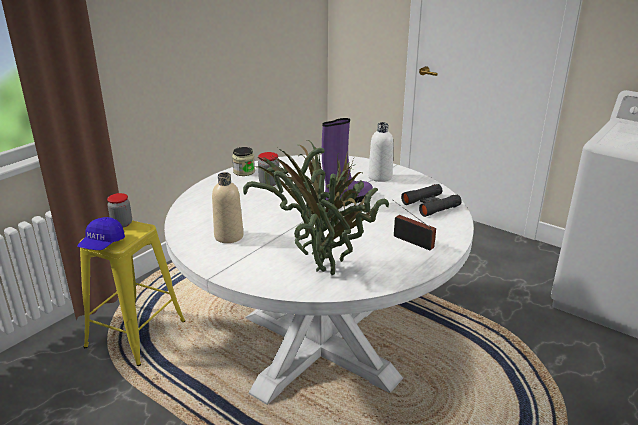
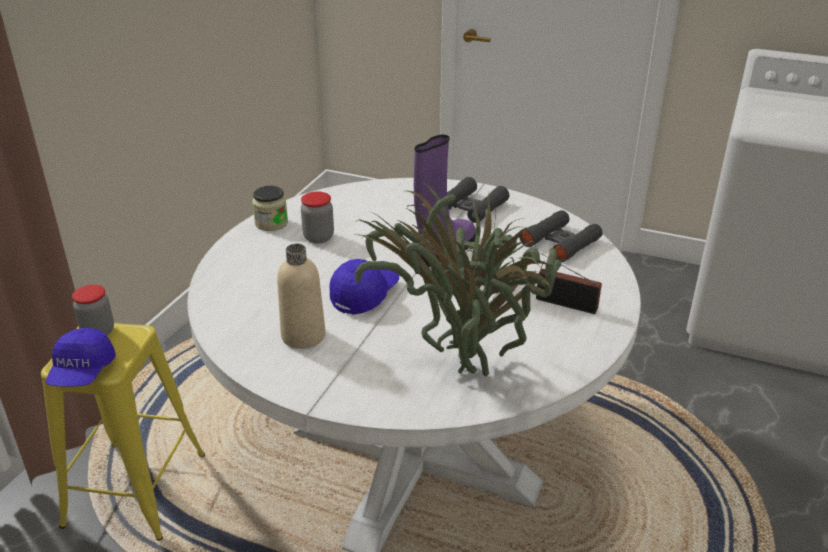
camera: 15 degrees left, 5 degrees up
white bottle [368,122,393,182] -> black binoculars [447,177,509,223]
none -> blue cap [329,259,399,315]

